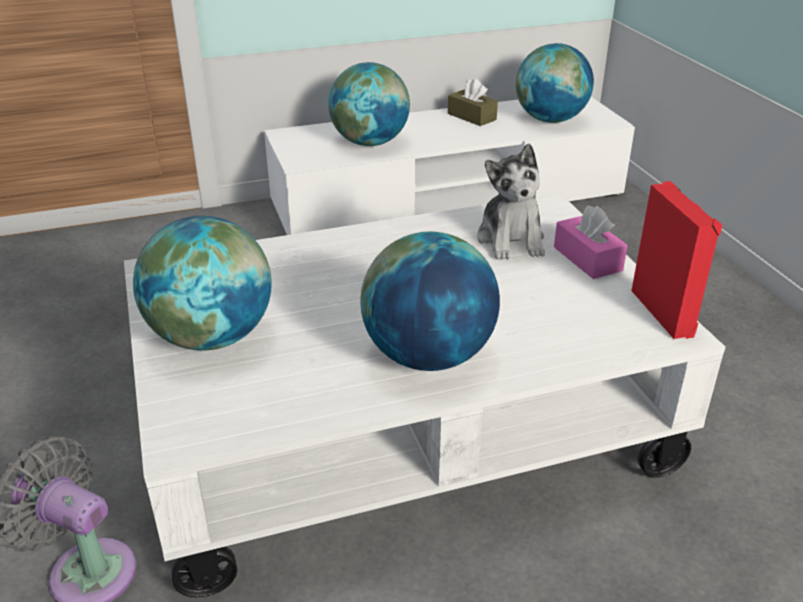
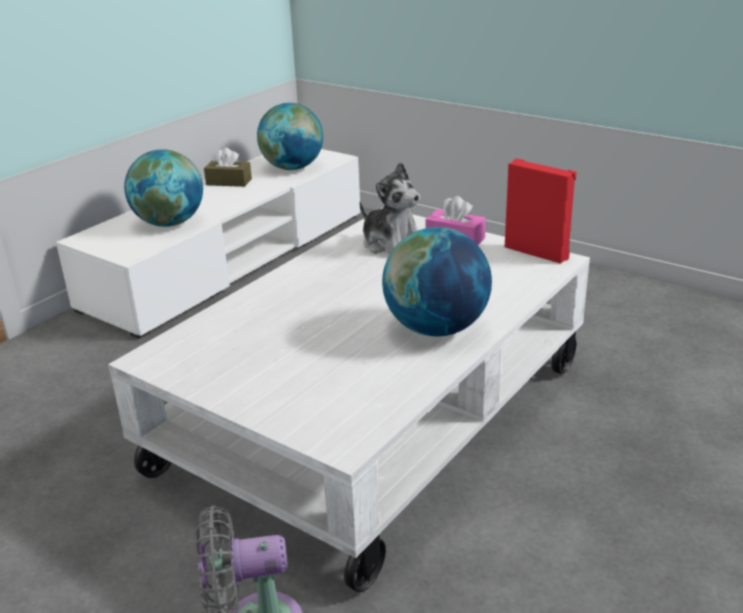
camera: 35 degrees left, 5 degrees down
globe [133,216,272,351] -> none

